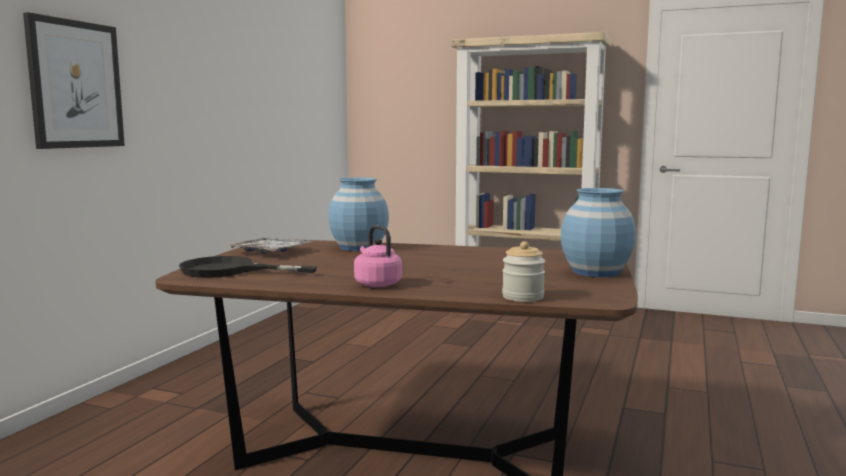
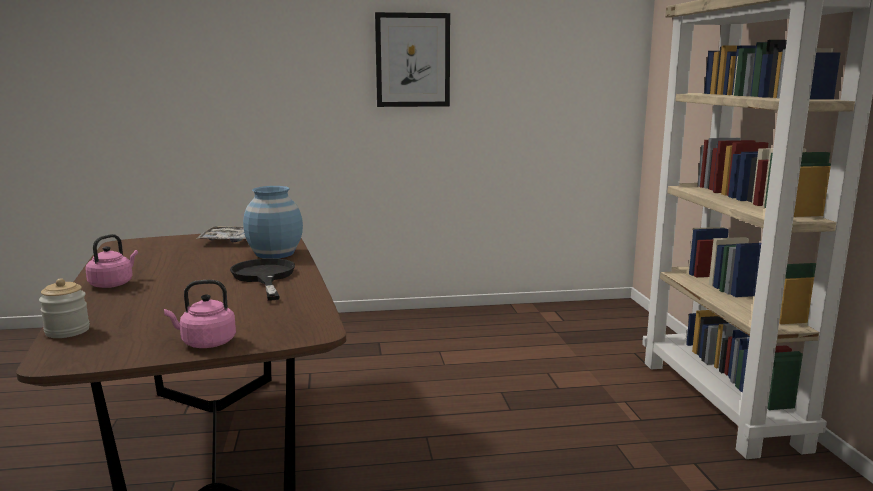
camera: 60 degrees right, 5 degrees up
picture [23,12,125,149] -> picture moved to [375,12,450,107]
black frying pan [179,256,317,278] -> black frying pan moved to [230,258,295,301]
blue vase [561,188,636,277] -> pink kettle [164,280,236,348]

